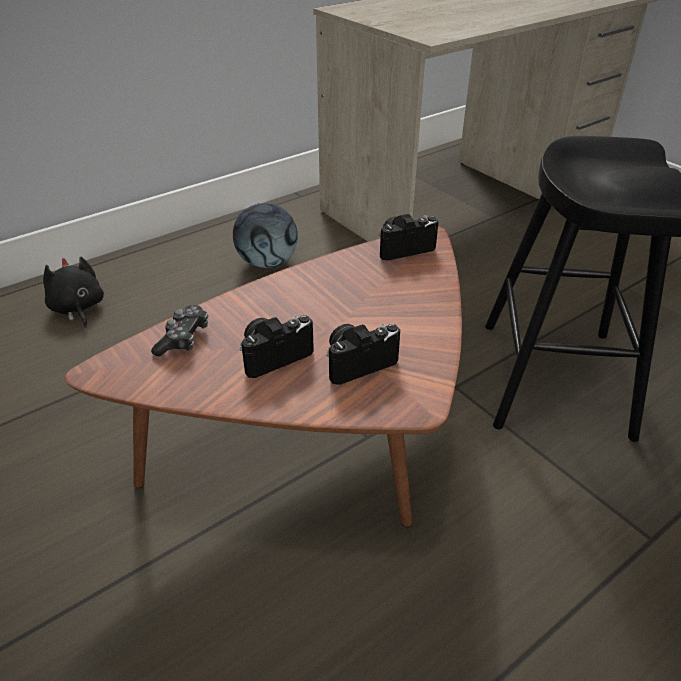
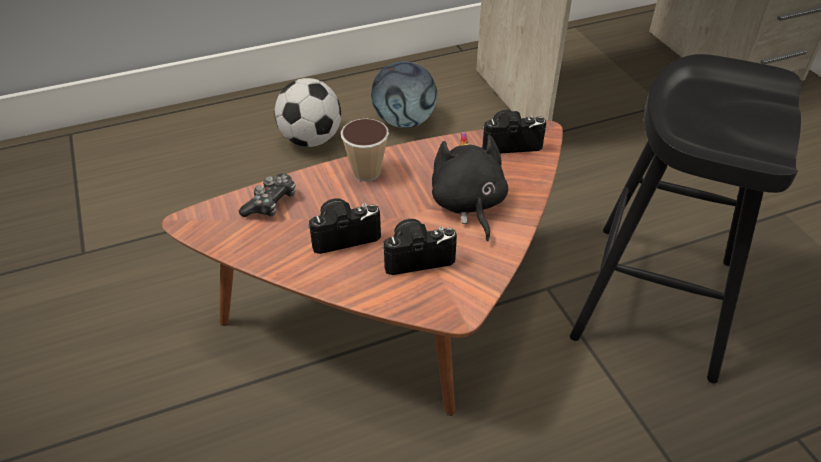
camera: 15 degrees right, 5 degrees up
black plush toy [43,257,104,328] -> black plush toy moved to [432,132,508,241]
none -> football [274,78,341,147]
none -> cup [341,119,389,182]

